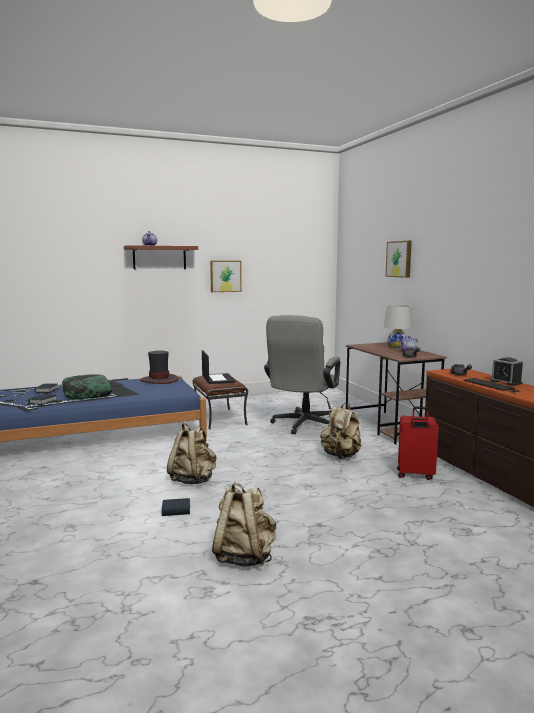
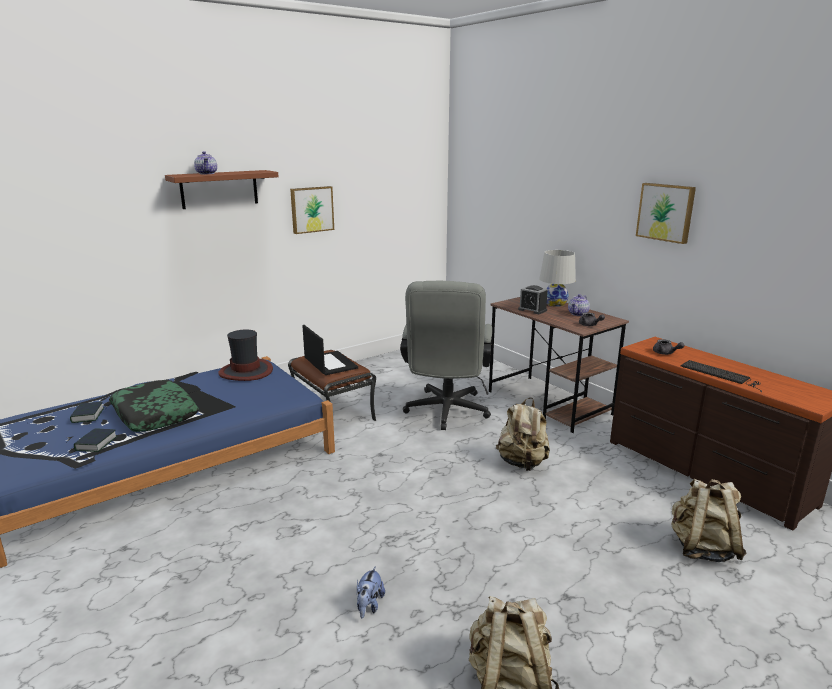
camera: 15 degrees left, 10 degrees up
book [161,498,190,516] -> plush toy [357,566,385,618]
beige backpack [167,423,216,484] -> beige backpack moved to [672,479,747,562]
picture [386,241,412,278] -> picture moved to [636,183,696,244]
red suitcase [397,406,439,480] -> none
alarm clock [490,357,523,386] -> alarm clock moved to [518,285,548,314]

